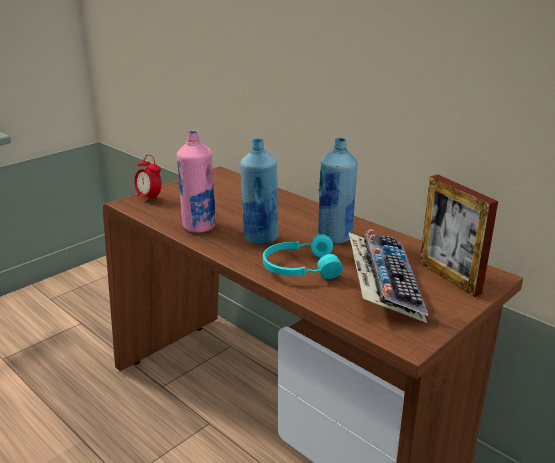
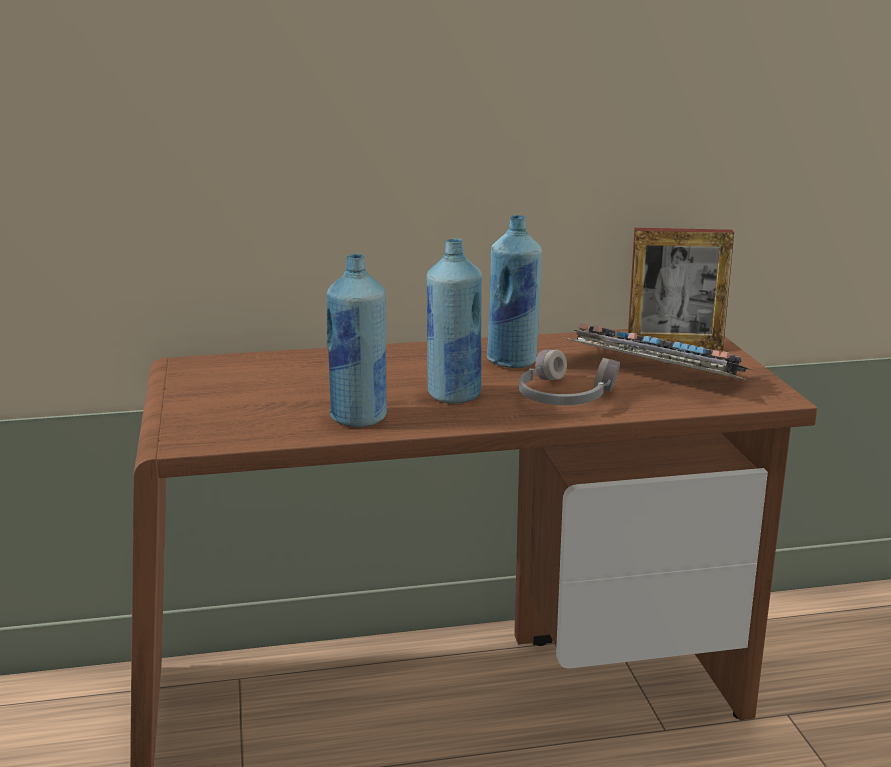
camera: 55 degrees left, 5 degrees down
alarm clock [134,155,161,203] -> none
pink bottle [177,130,216,233] -> blue bottle [326,253,387,427]
turquoise headphones [263,234,343,279] -> grey headphones [519,349,620,405]

